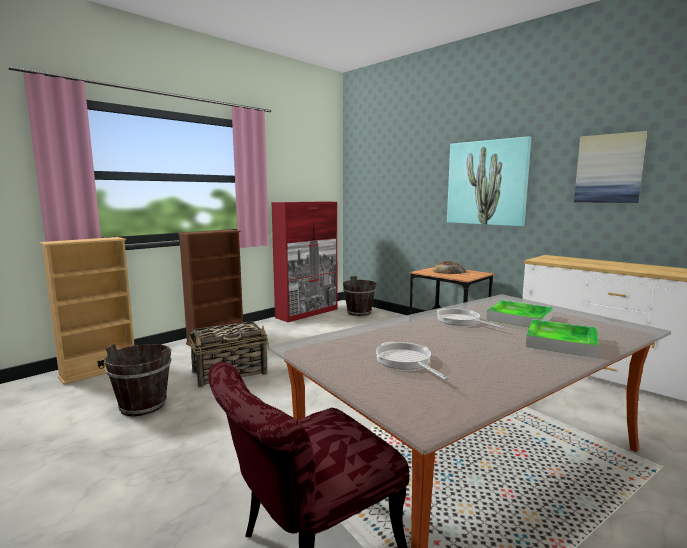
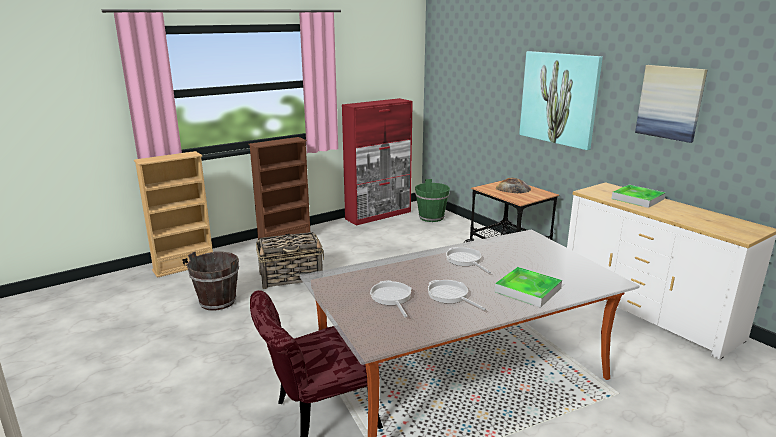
camera: 10 degrees right, 10 degrees up
brown bucket [343,276,376,316] -> green bucket [415,179,450,222]
tray [486,300,553,327] -> tray moved to [612,185,666,208]
none -> frying pan [428,280,486,311]

